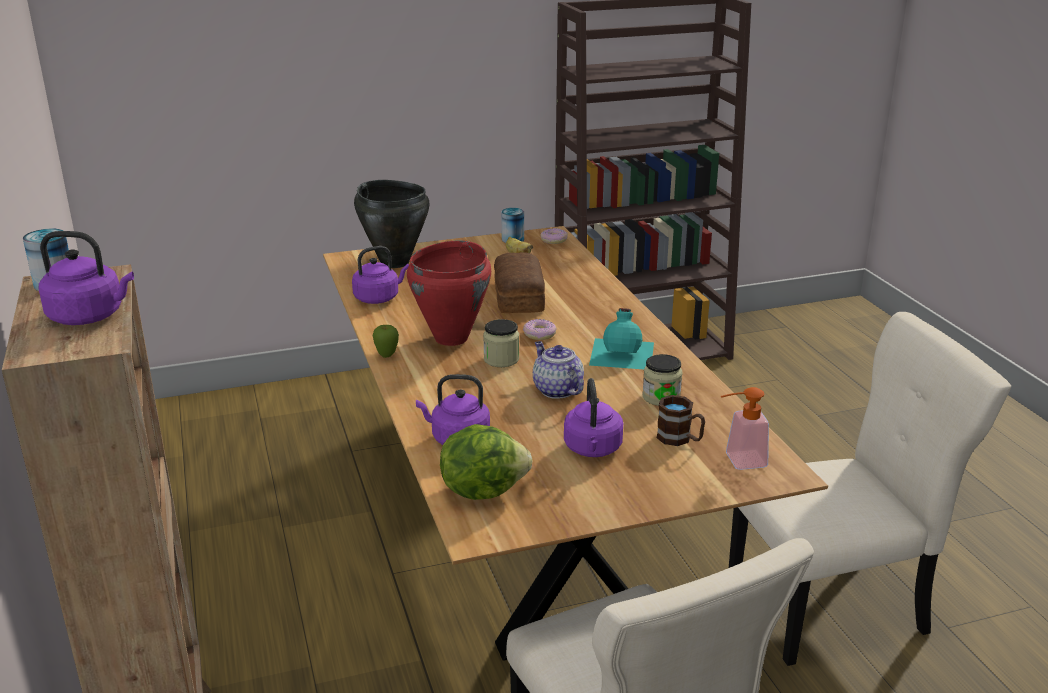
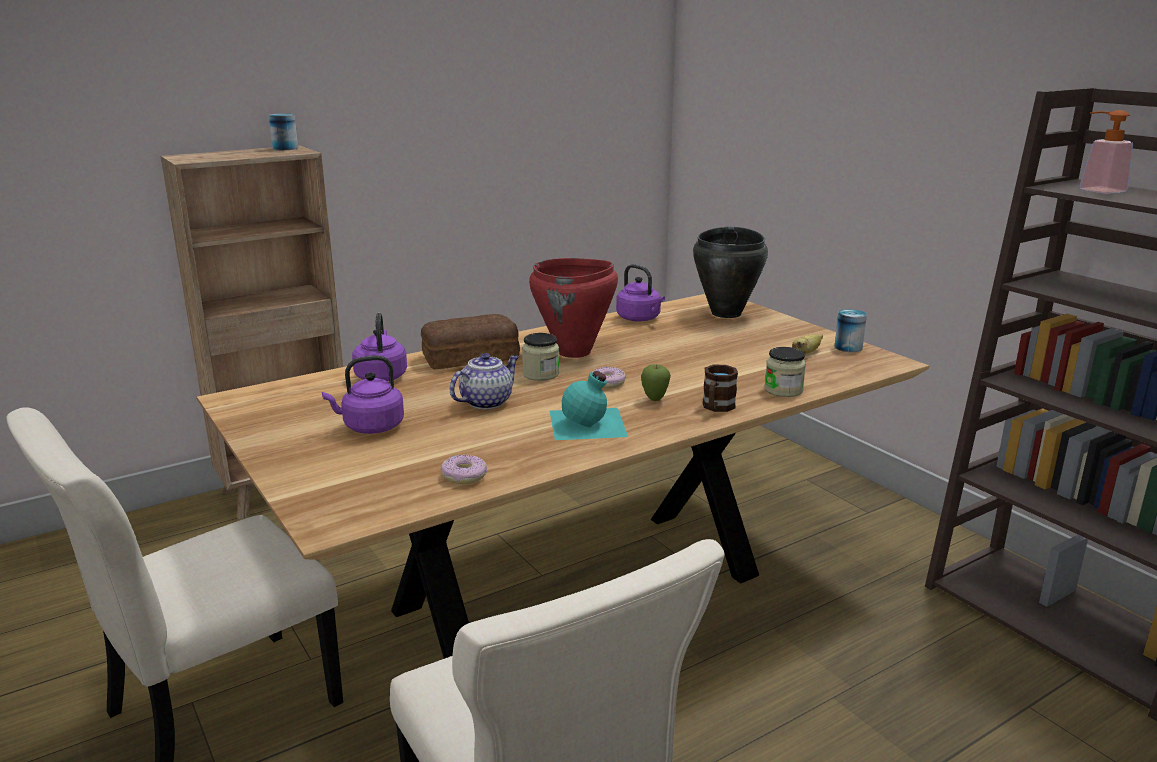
camera: 75 degrees right, 5 degrees down
purple kettle [38,231,134,325] -> none
apple [373,325,399,358] -> apple moved to [641,365,671,401]
lettuce [440,424,533,500] -> none
bread [494,252,545,313] -> bread moved to [421,314,520,369]
donut [540,228,568,244] -> donut moved to [441,455,487,484]
jar [642,354,682,406] -> jar moved to [764,347,806,397]
brown mug [657,395,705,446] -> brown mug moved to [703,365,738,412]
soap dispenser [721,387,769,470] -> soap dispenser moved to [1080,110,1133,194]

